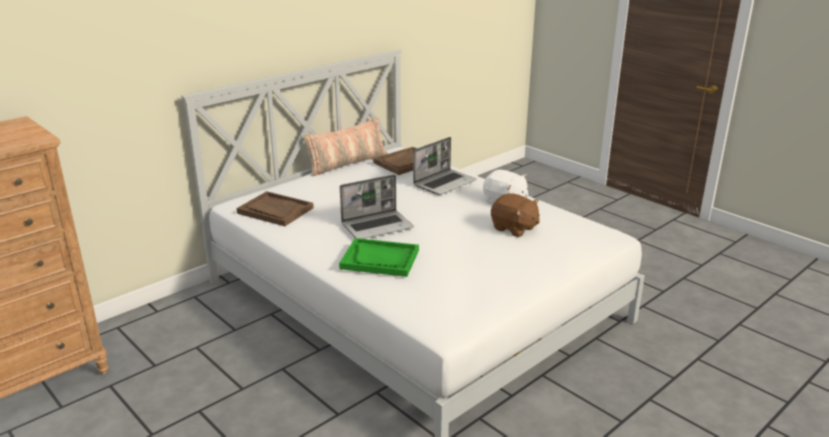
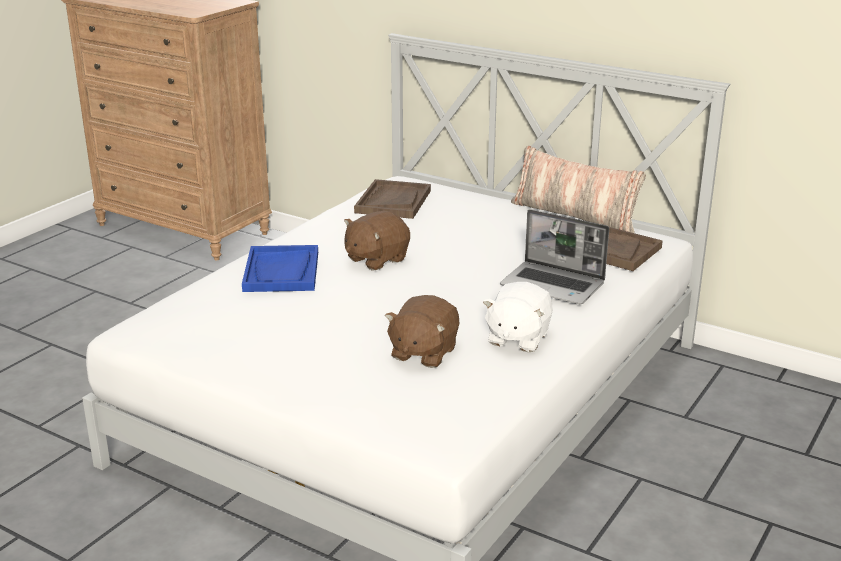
camera: 75 degrees right, 0 degrees up
green tray [339,238,419,277] -> blue tray [242,245,318,292]
laptop [340,174,414,239] -> brown plush toy [344,211,410,270]

